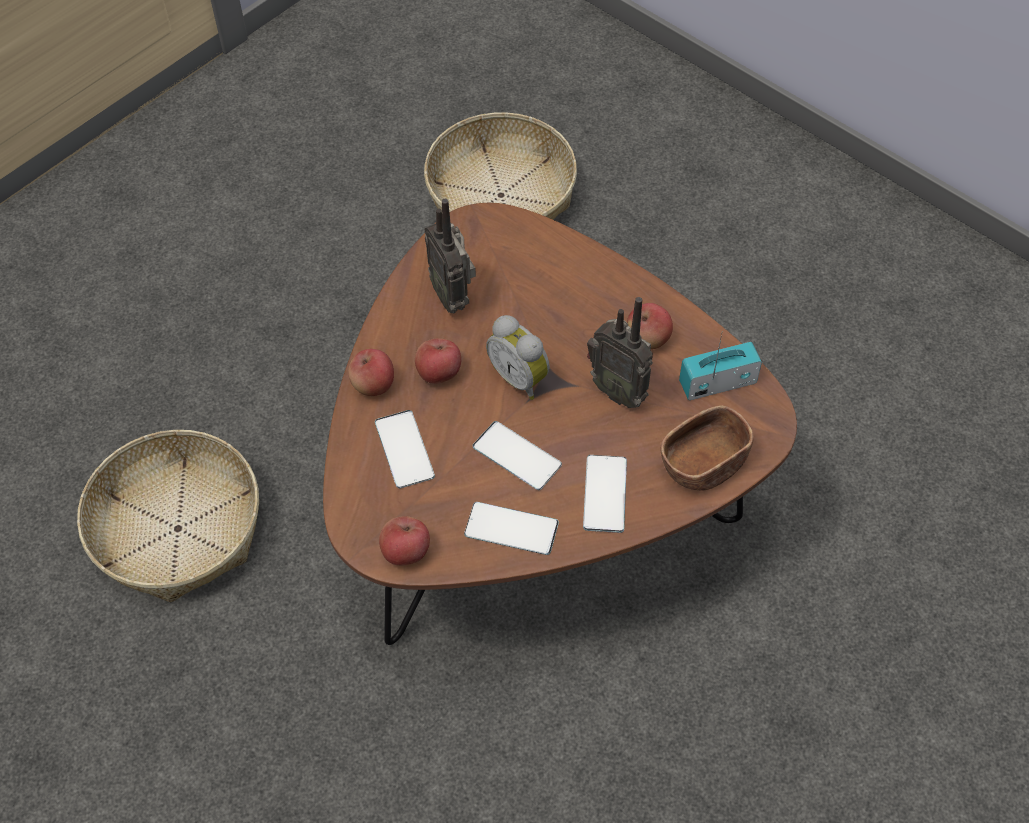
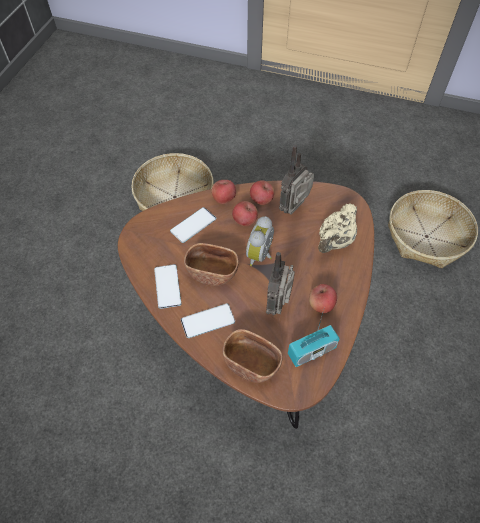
camera: 65 degrees right, 0 degrees up
apple [379,516,430,566] -> apple moved to [250,180,274,205]
phone [473,421,562,490] -> brown bowl [184,243,239,286]
radio [679,334,762,400] -> radio turned 105 degrees clockwise [288,310,340,367]
none -> beige teapot [318,203,357,253]

